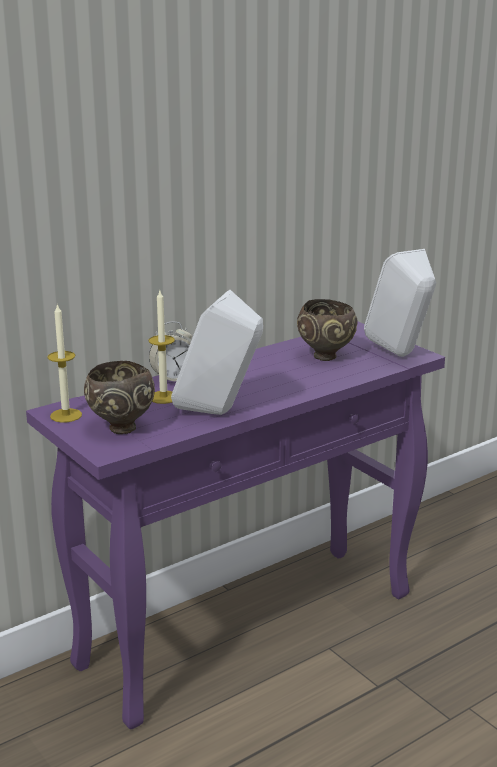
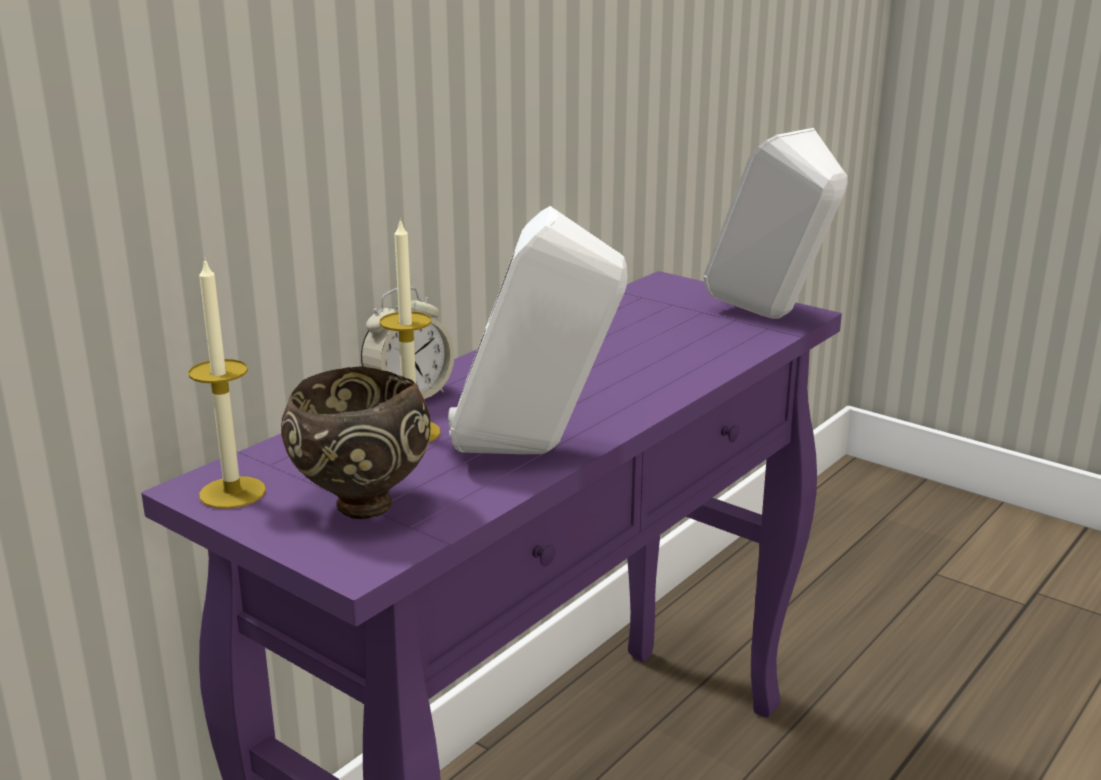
camera: 15 degrees left, 0 degrees up
brown bowl [297,299,358,361] -> none

